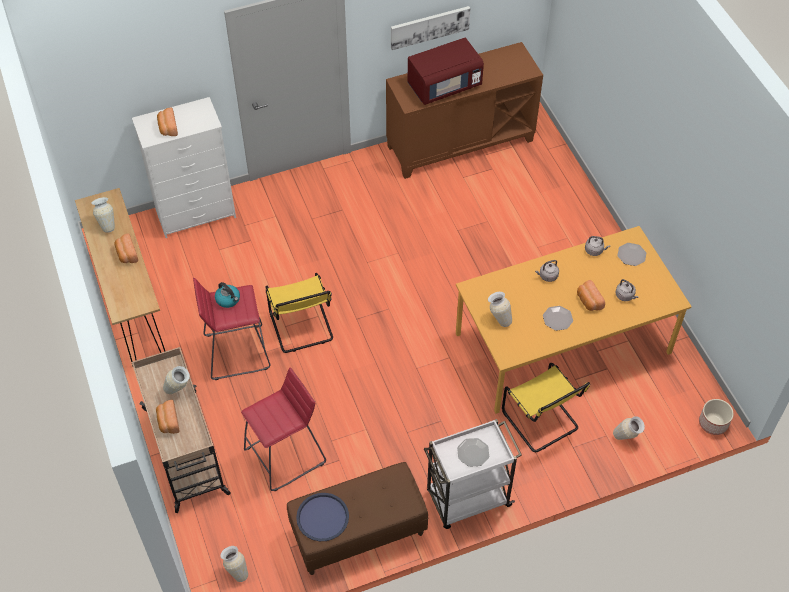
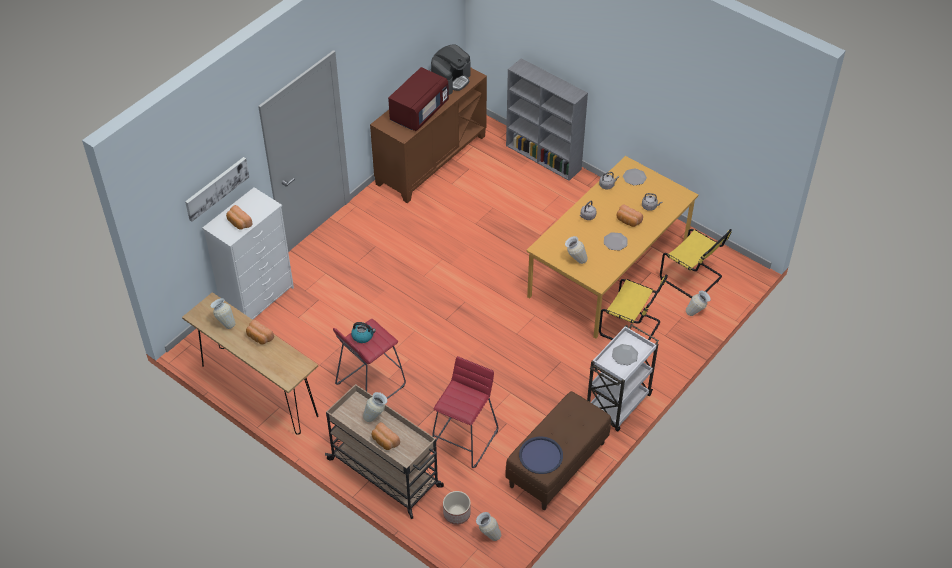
camera: 30 degrees left, 5 degrees down
yellow chair [266,273,333,353] -> yellow chair moved to [660,229,732,299]
picture [391,6,470,50] -> picture moved to [185,157,249,222]
planter [699,399,734,435] -> planter moved to [443,491,471,525]
none -> coffee machine [431,44,471,95]
none -> grey bookcase [506,58,588,181]

